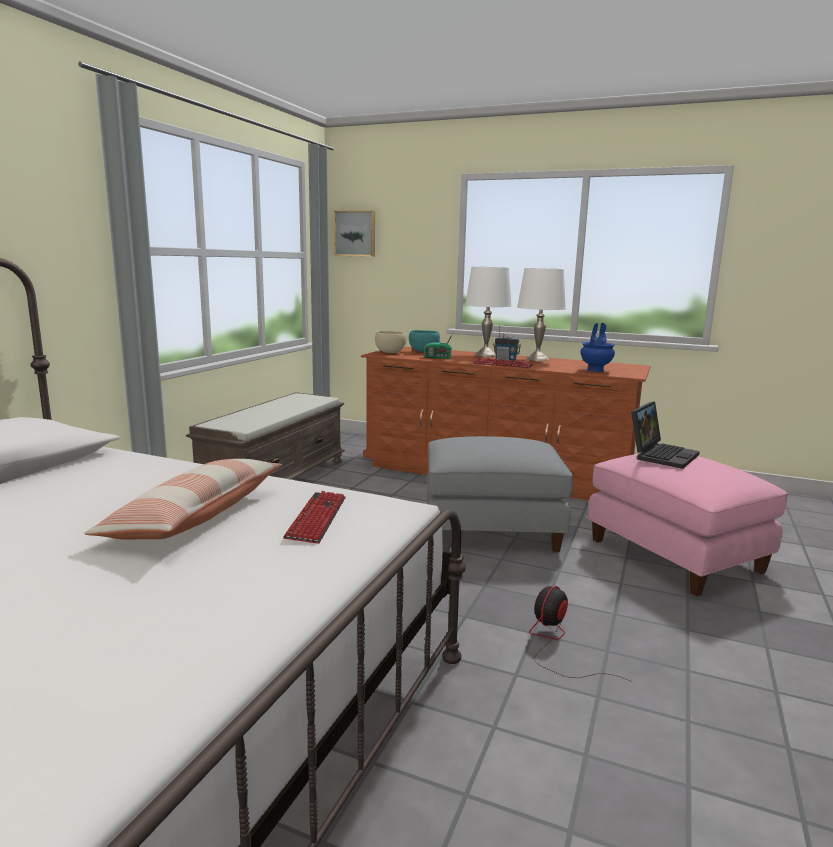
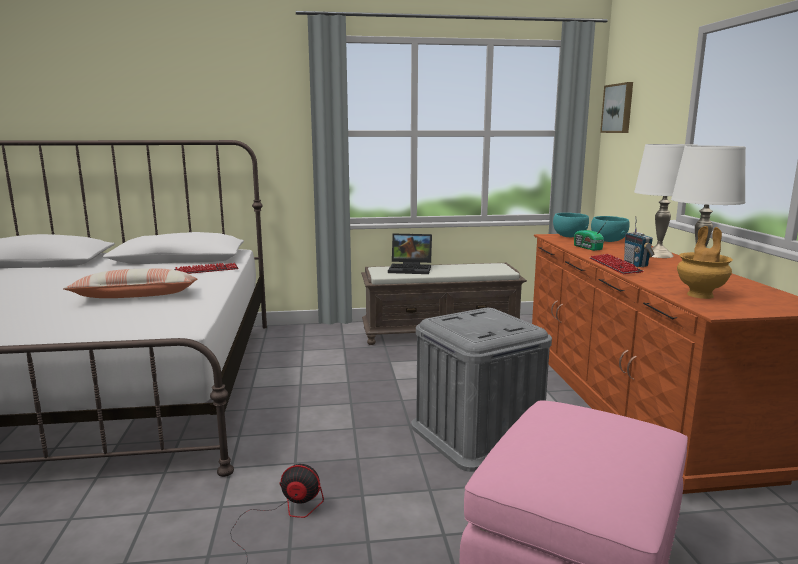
camera: 60 degrees right, 0 degrees up
keyboard [283,491,346,544] -> keyboard moved to [174,263,238,274]
beige bowl [375,331,406,353] -> turquoise bowl [553,213,589,237]
grey ottoman [427,436,573,552] -> grey storage box [411,308,552,472]
blue vase [580,323,615,372] -> brown vase [677,226,733,299]
laptop [631,401,700,469] -> laptop moved to [388,234,432,274]

